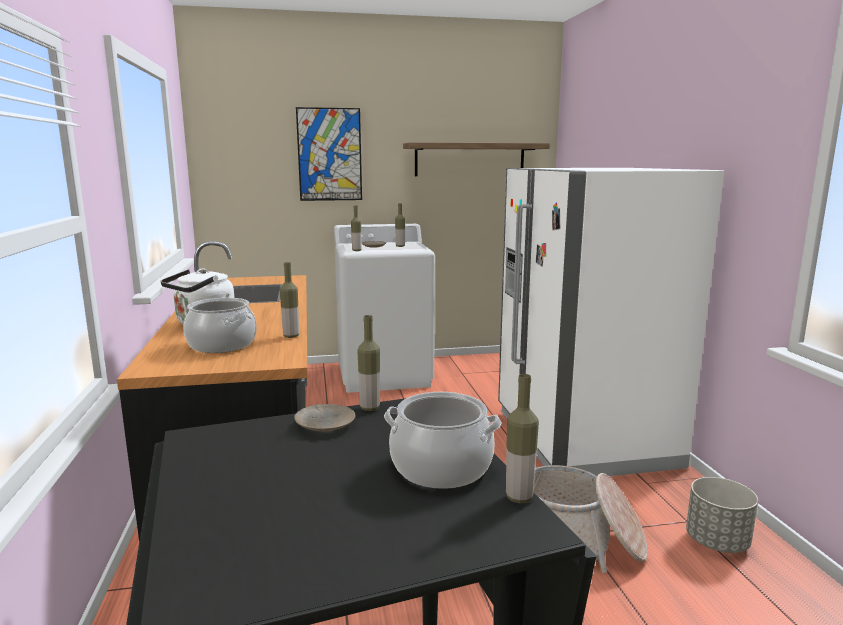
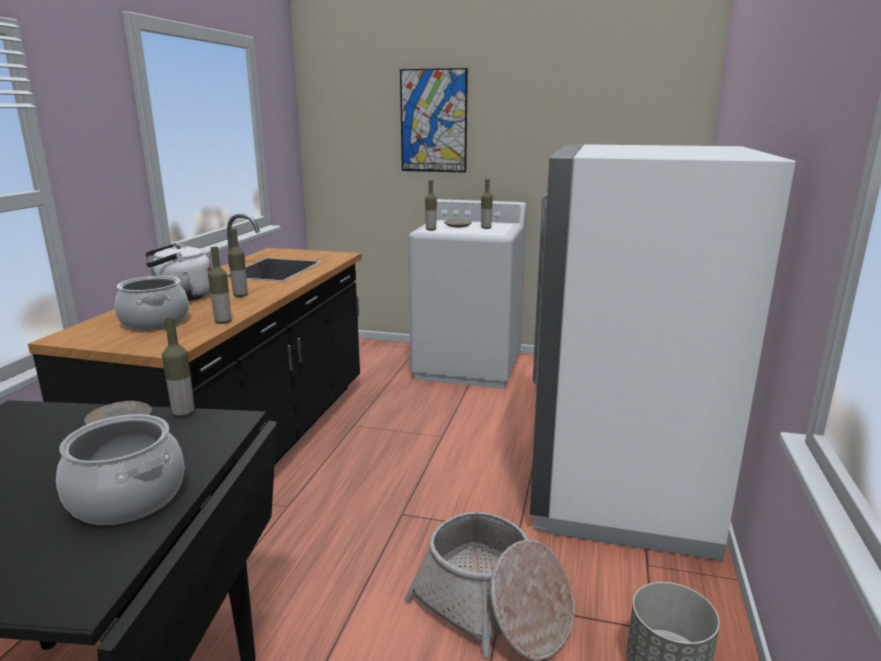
camera: 25 degrees right, 5 degrees up
shelf [403,142,550,176] -> none
bottle [506,374,539,503] -> bottle moved to [228,229,248,297]

